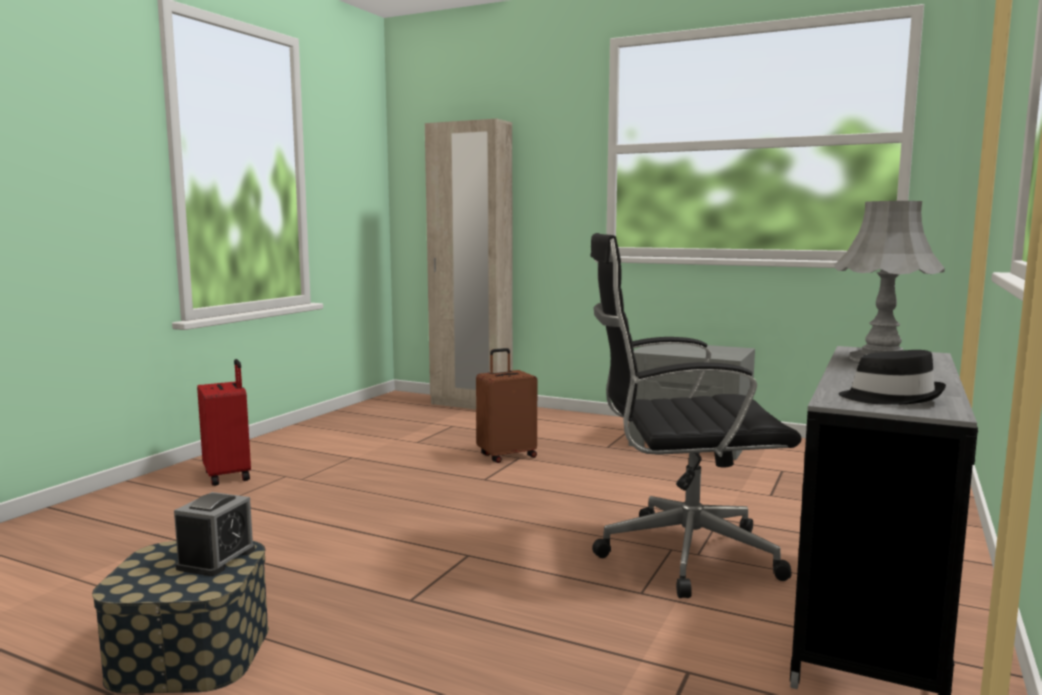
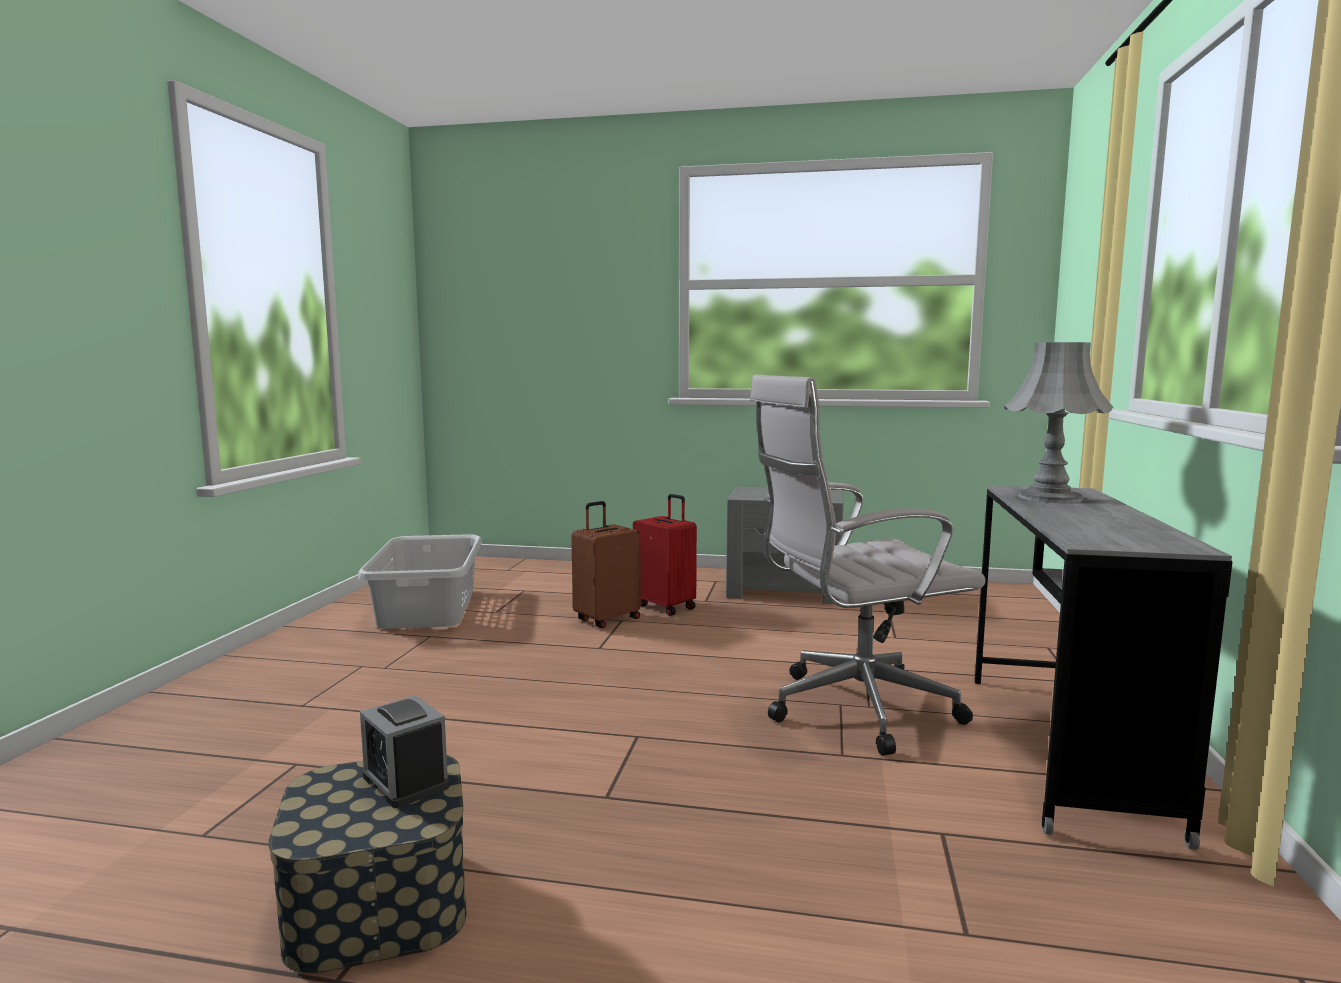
camera: 15 degrees left, 0 degrees up
alarm clock [174,492,255,576] -> alarm clock turned 135 degrees clockwise [360,695,449,808]
red suitcase [197,359,251,486] -> red suitcase moved to [633,494,697,616]
beige wardrobe [425,119,513,410] -> none
black office chair [591,233,802,598] -> white office chair [750,375,986,756]
black hat [839,350,946,405] -> none
none -> grey laundry basket [358,534,482,629]

